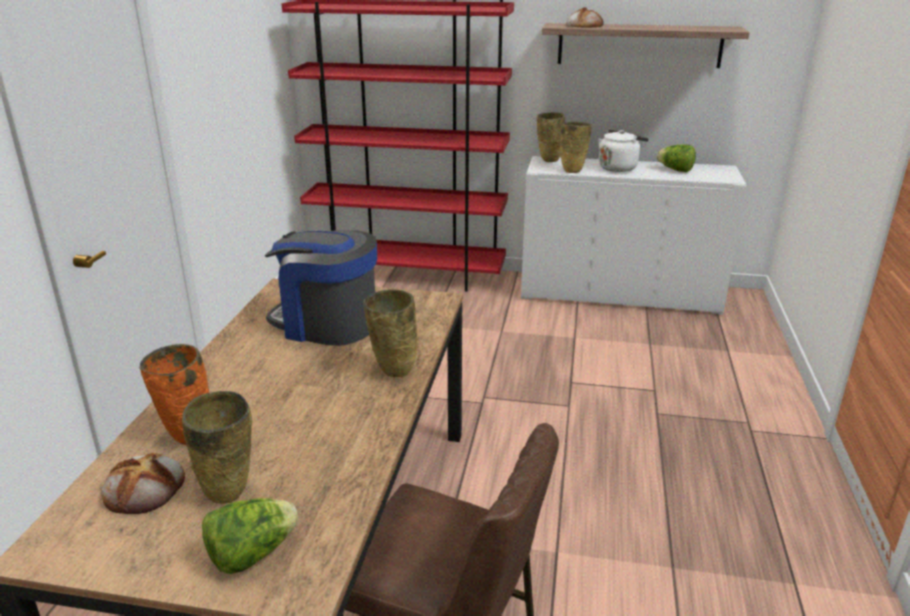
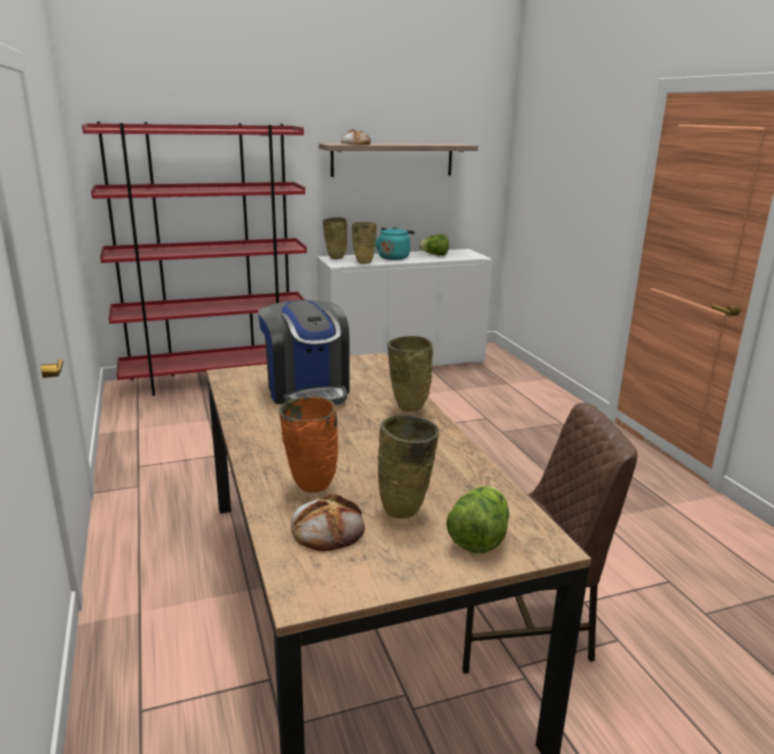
camera: 30 degrees left, 5 degrees down
coffee machine [265,230,377,346] -> coffee machine turned 105 degrees counterclockwise [258,300,349,405]
white kettle [598,129,649,172] -> turquoise kettle [375,227,415,260]

